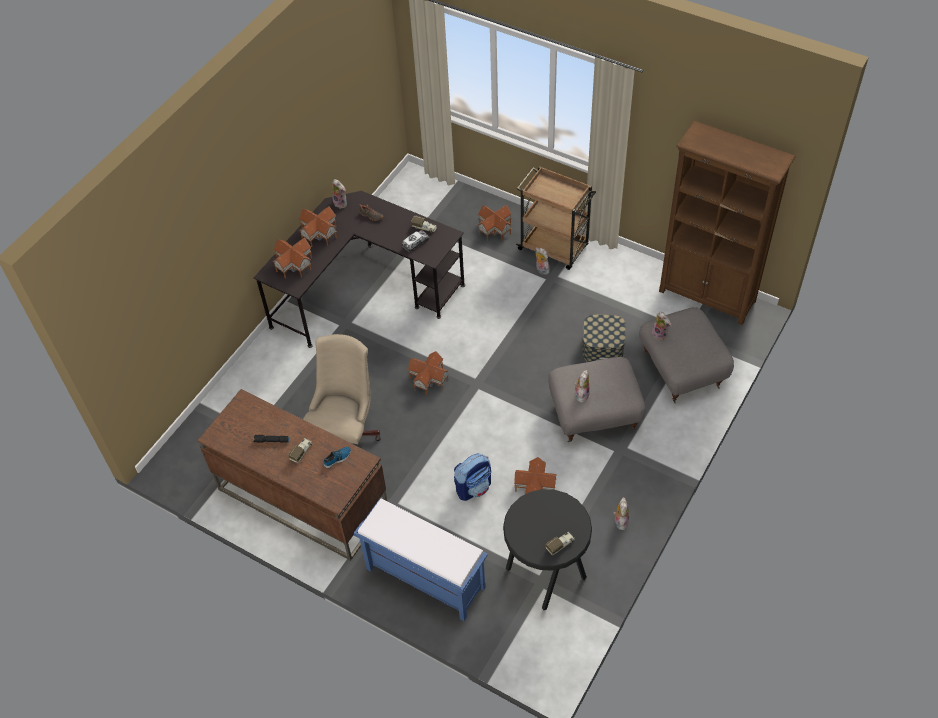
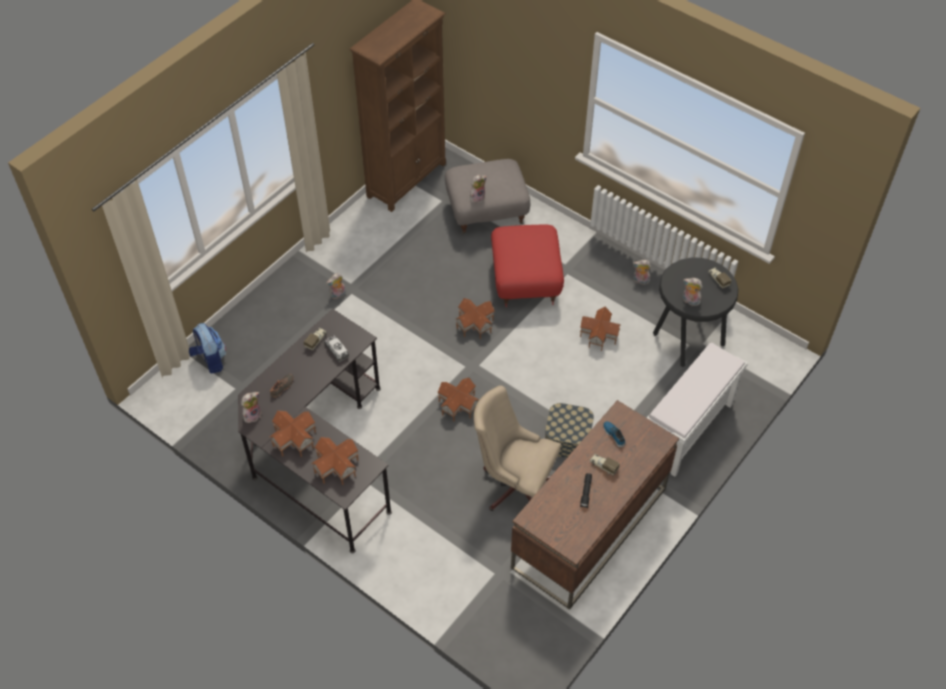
camera: 85 degrees left, 0 degrees up
blue bench [354,498,488,621] -> white bench [647,342,748,477]
backpack [454,453,491,501] -> backpack moved to [189,323,226,374]
toy house [478,205,512,241] -> toy house moved to [455,298,495,339]
brown cart [516,166,596,270] -> none
grey ottoman [548,357,646,442] -> red ottoman [491,225,564,307]
plush toy [574,370,590,403] -> plush toy moved to [683,278,703,306]
storage box [583,314,626,362] -> storage box moved to [545,403,594,458]

